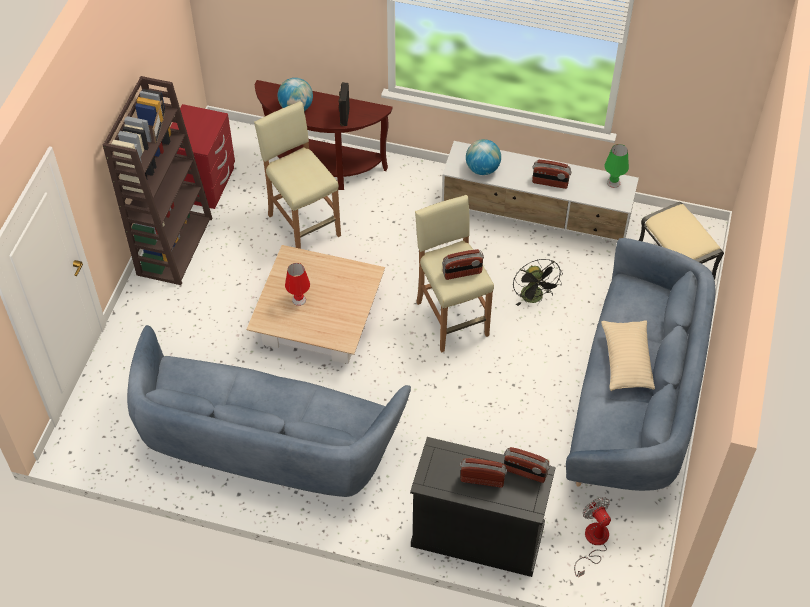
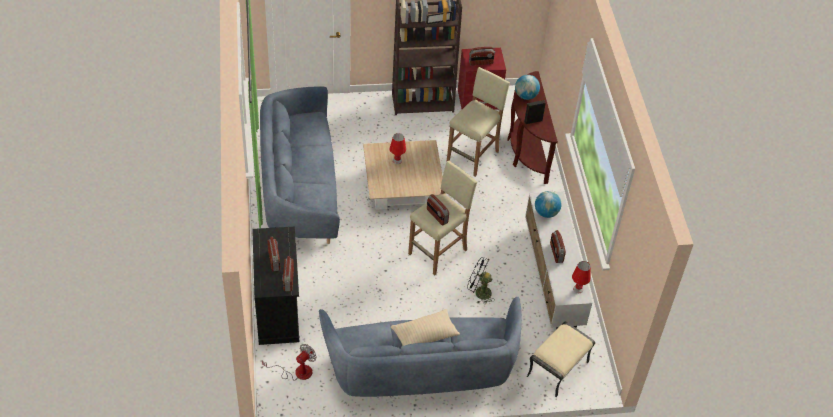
camera: 65 degrees right, 5 degrees down
black fan [513,259,563,306] -> black fan turned 60 degrees clockwise [467,257,495,304]
green table lamp [605,144,629,188] -> red table lamp [572,261,591,293]
none -> radio [469,47,495,66]

